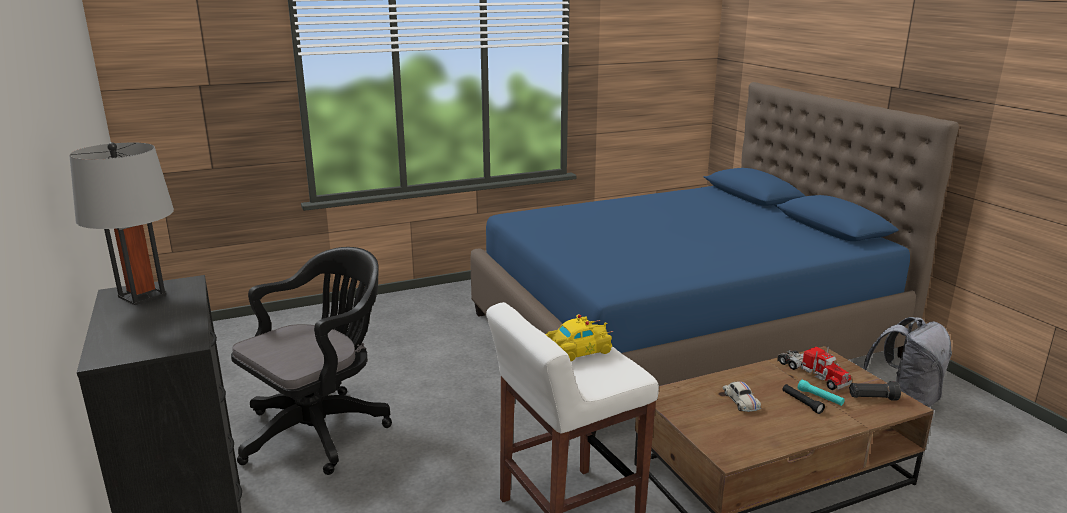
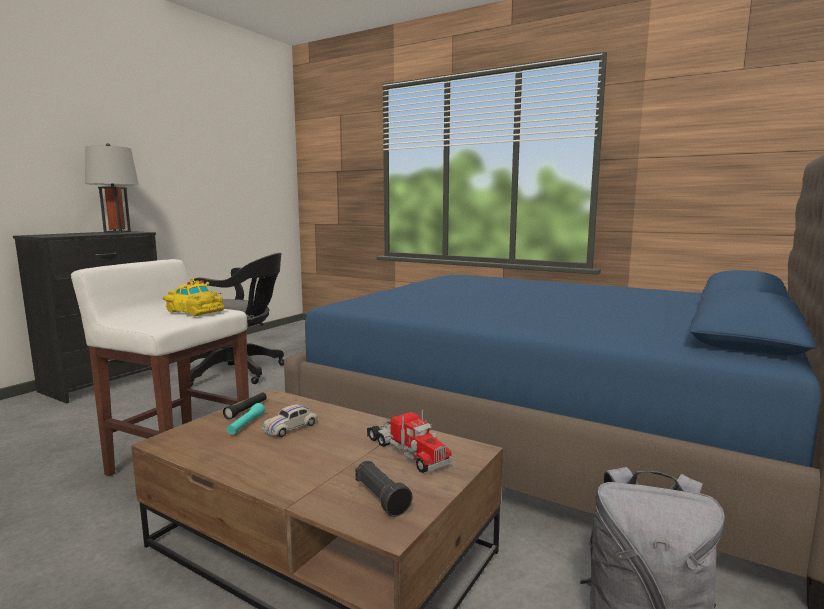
camera: 55 degrees right, 10 degrees down
toy truck [777,347,852,390] -> toy truck turned 60 degrees counterclockwise [367,410,453,473]
black flashlight [782,384,825,414] -> black flashlight moved to [223,392,267,420]
turquoise flashlight [798,380,845,406] -> turquoise flashlight moved to [227,403,265,435]

